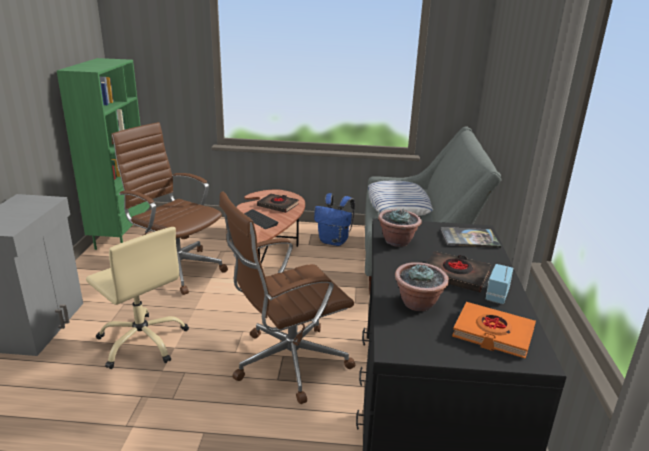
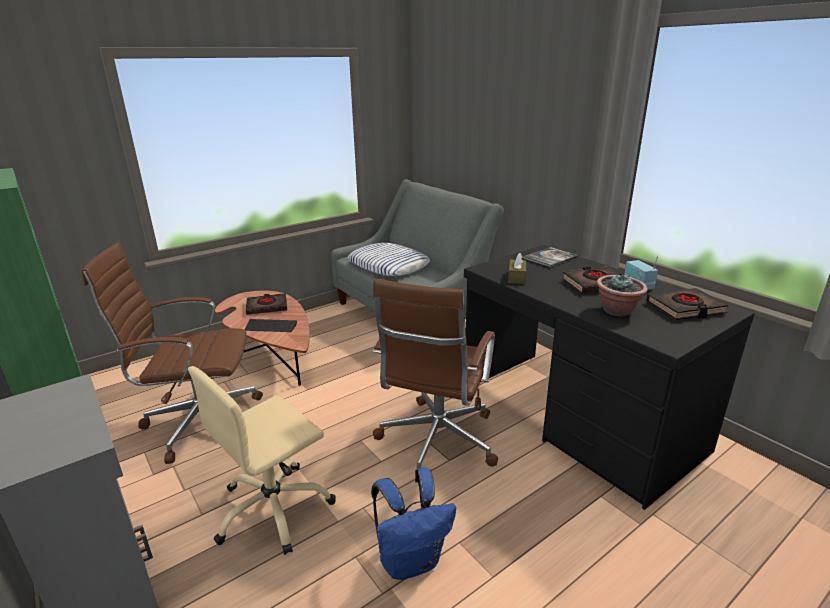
camera: 40 degrees left, 0 degrees up
beige office chair [86,227,189,369] -> beige office chair turned 135 degrees clockwise [188,366,336,555]
blue backpack [314,193,355,246] -> blue backpack moved to [371,468,456,580]
potted plant [378,209,422,247] -> brown tissue box [508,253,526,284]
orange book [452,302,536,359] -> black book [646,288,729,320]

